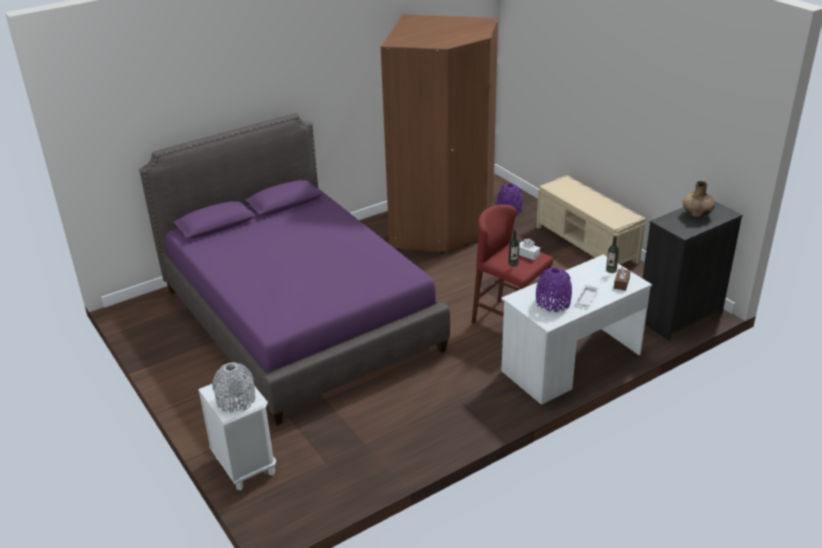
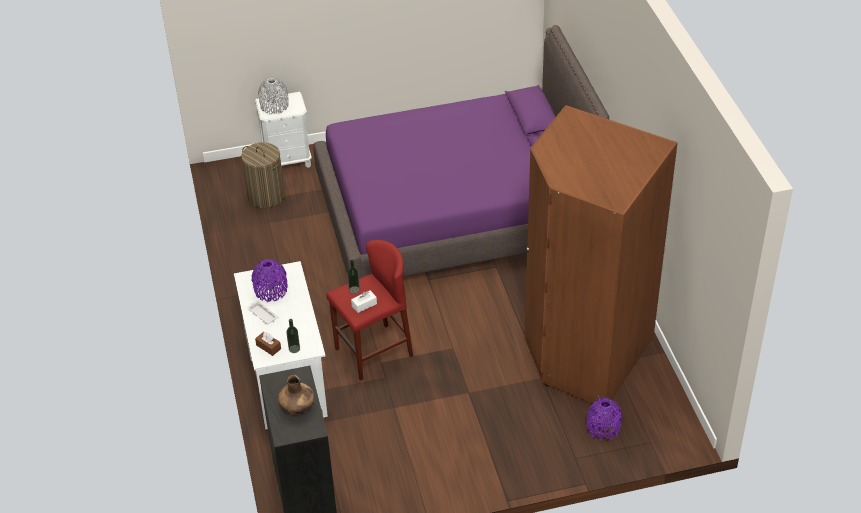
camera: 110 degrees right, 10 degrees up
beige bench [536,175,647,264] -> none
none -> laundry basket [241,142,285,208]

